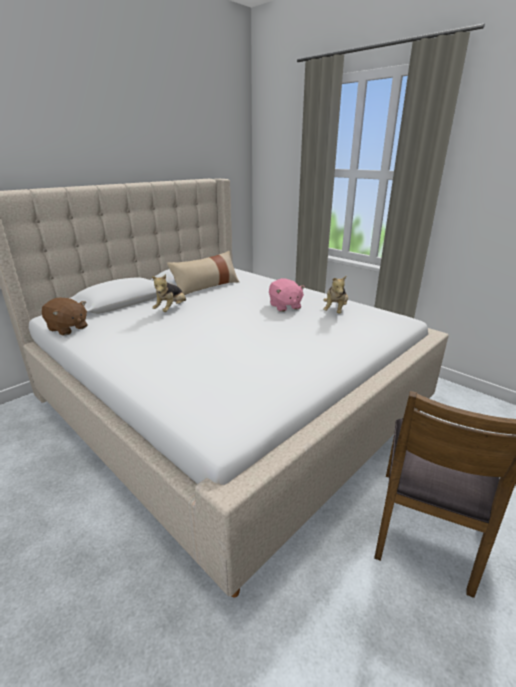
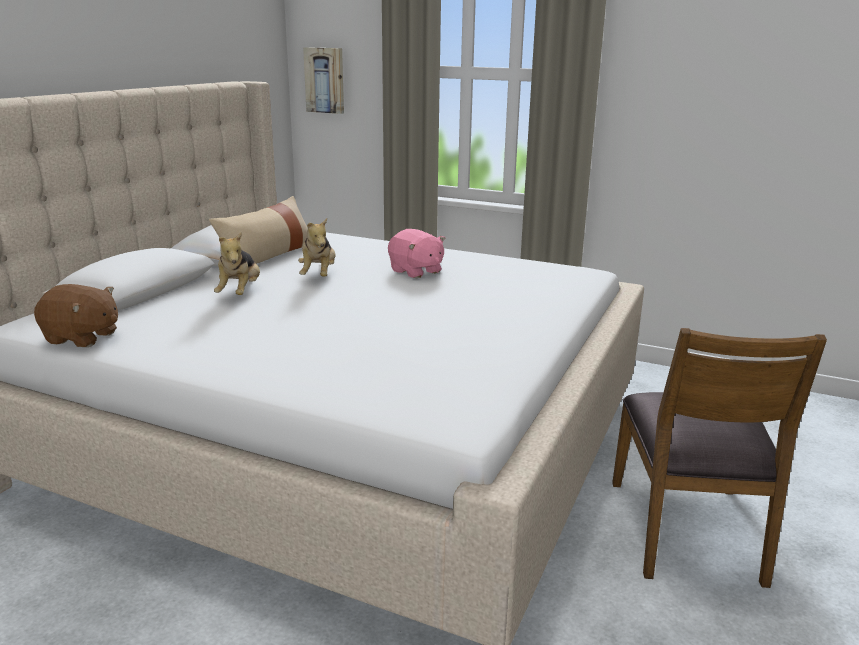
camera: 20 degrees left, 5 degrees down
plush toy [323,275,348,314] -> plush toy moved to [298,218,336,277]
none -> picture [303,47,344,114]

